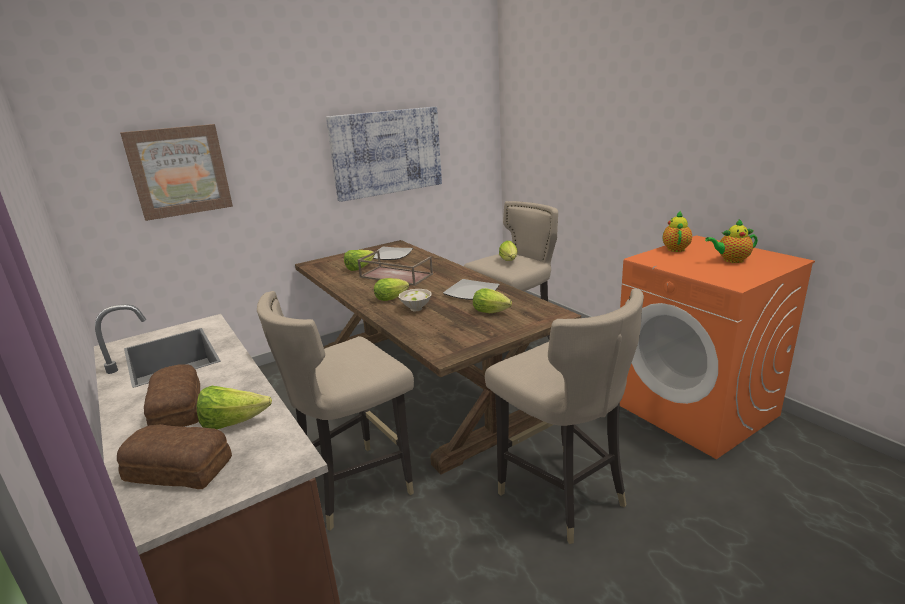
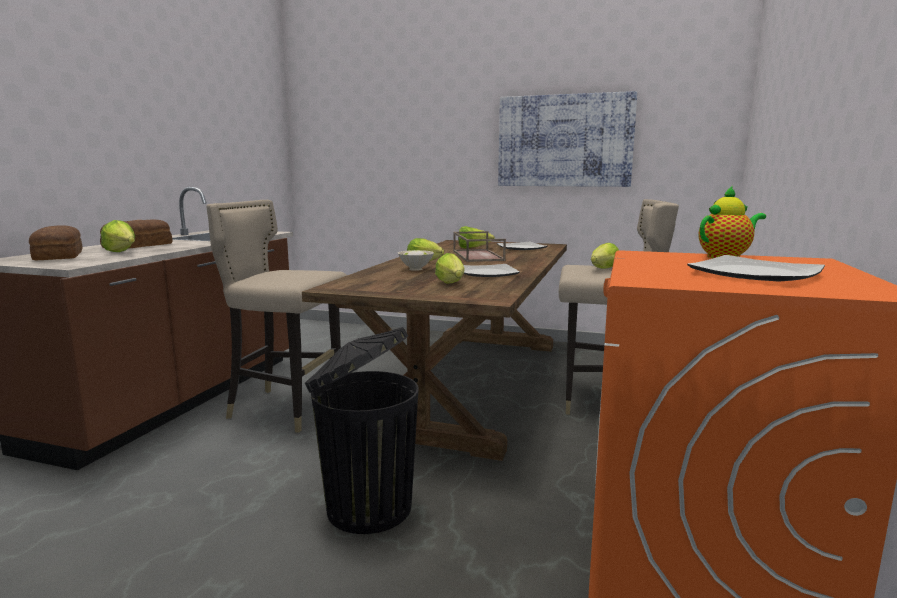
camera: 50 degrees right, 10 degrees down
picture [120,124,233,221] -> none
beige stool [485,289,644,544] -> black trash can [305,327,419,534]
teapot [705,219,758,263] -> plate [687,255,825,281]

